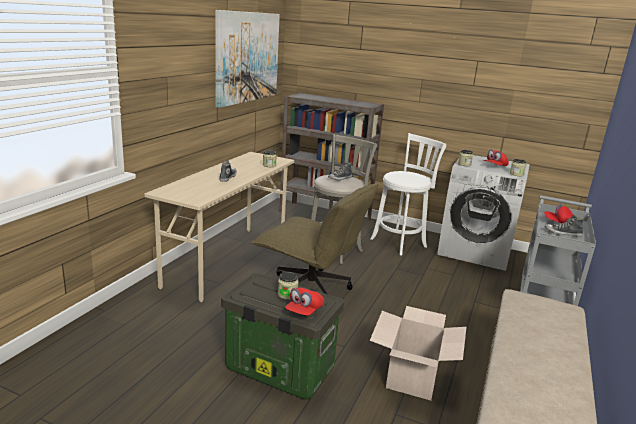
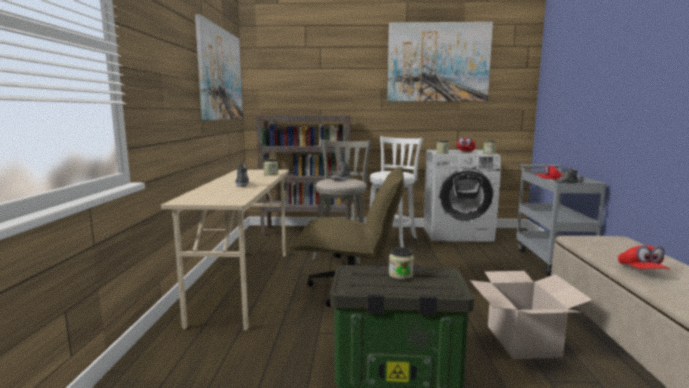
camera: 20 degrees left, 10 degrees down
red cap [285,288,324,315] -> red cap moved to [618,245,670,270]
none -> picture [387,22,493,101]

